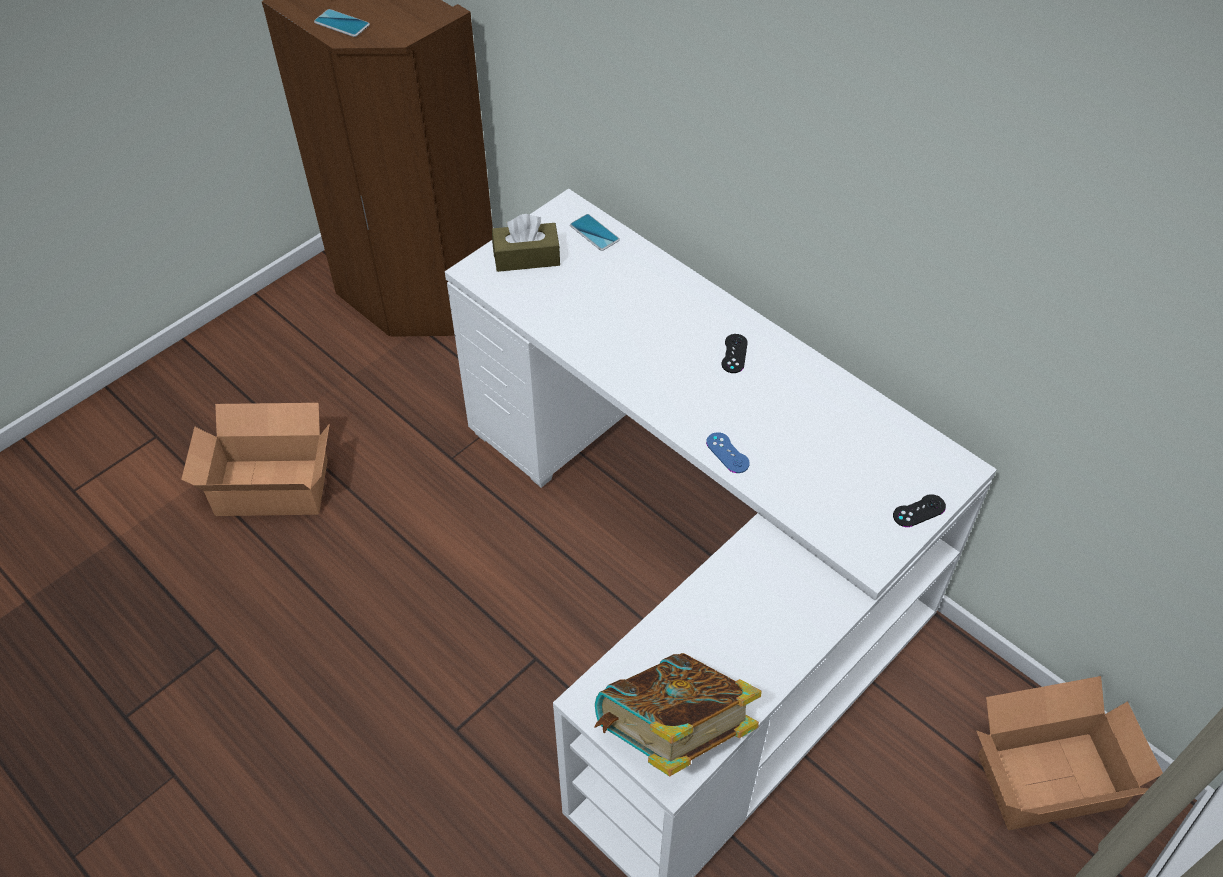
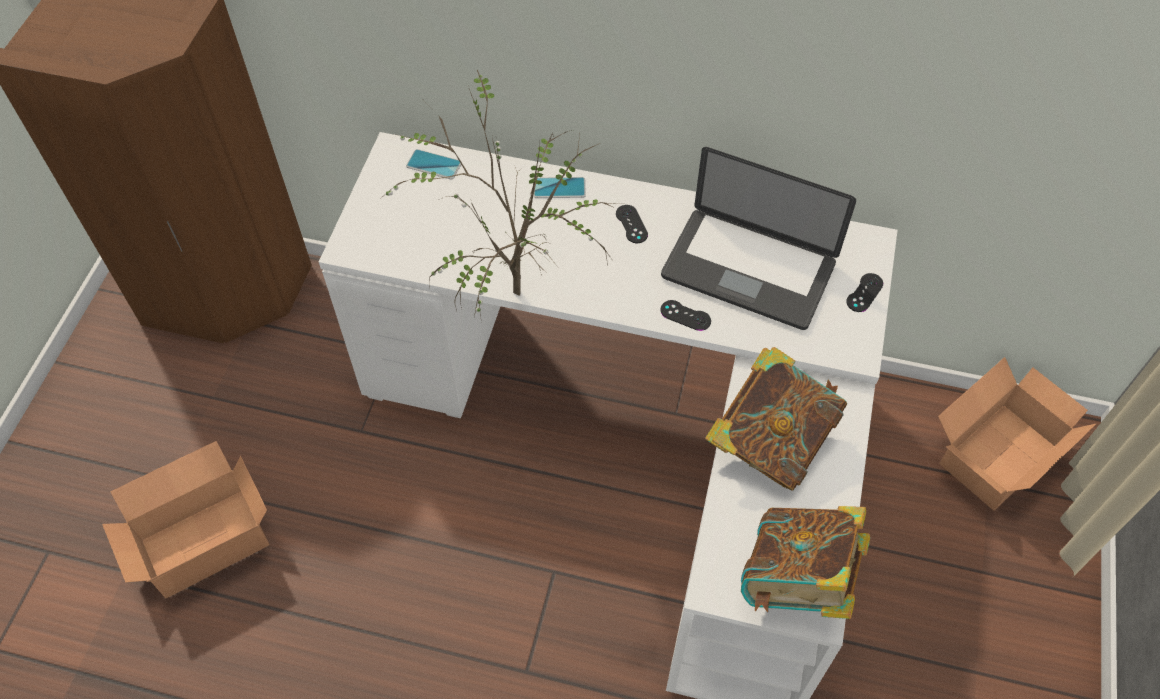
camera: 30 degrees left, 5 degrees up
phone [314,9,370,37] -> phone moved to [533,177,586,198]
brown tissue box [492,214,560,272] -> none
blue game controller [706,432,750,473] -> black game controller [661,300,711,331]
none -> potted plant [380,69,618,317]
none -> laptop [661,147,856,330]
none -> book [705,347,847,491]

